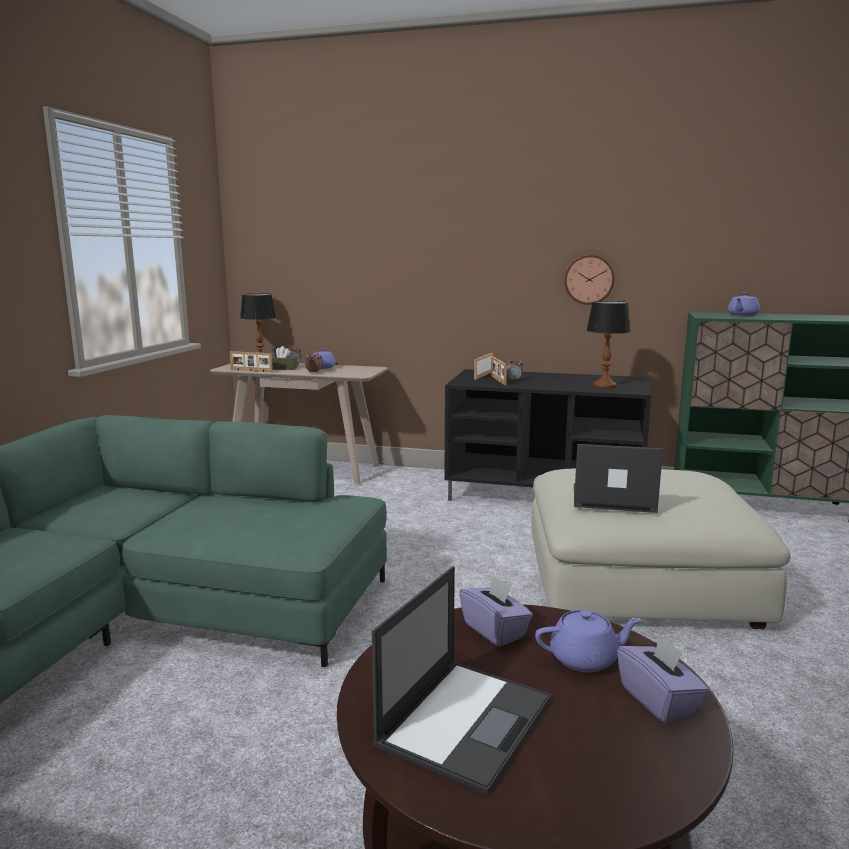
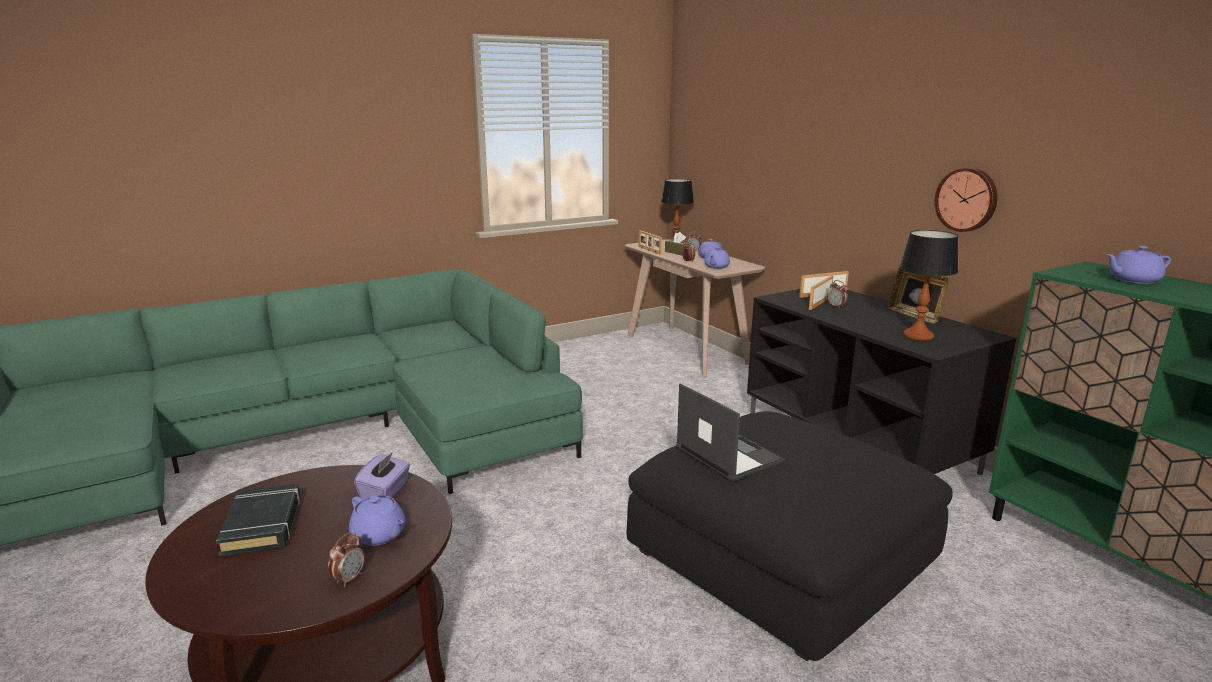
camera: 45 degrees right, 5 degrees up
laptop [372,566,551,796] -> black book [216,484,300,556]
beige ottoman [531,468,791,629] -> black ottoman [627,411,953,661]
purple tissue box [617,634,709,723] -> alarm clock [328,532,365,587]
none -> purple teapot [704,247,730,269]
none -> picture frame [888,268,949,324]

